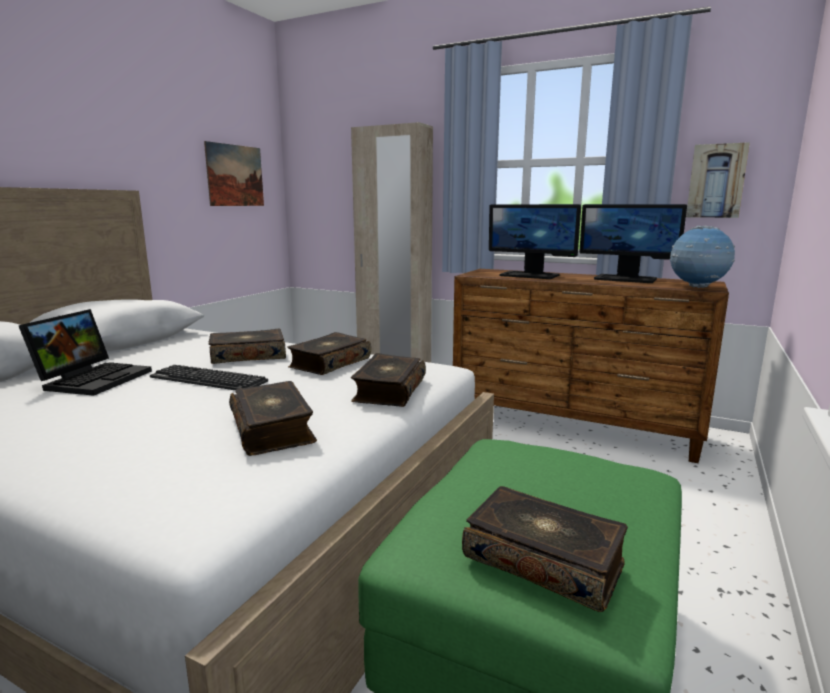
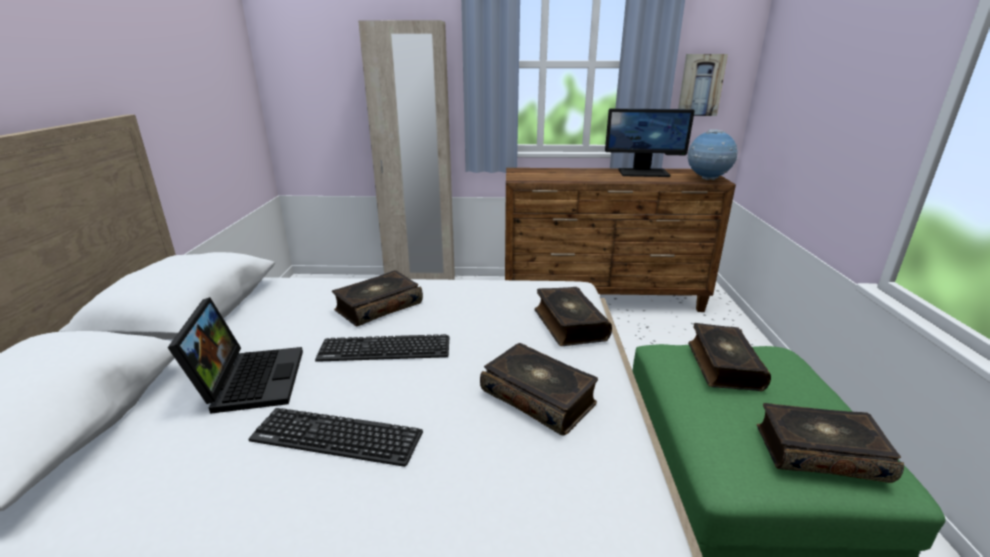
camera: 25 degrees left, 10 degrees up
picture [204,141,264,206] -> none
book [287,332,371,375] -> book moved to [688,323,771,391]
monitor [489,204,581,279] -> none
none -> keyboard [249,408,423,467]

